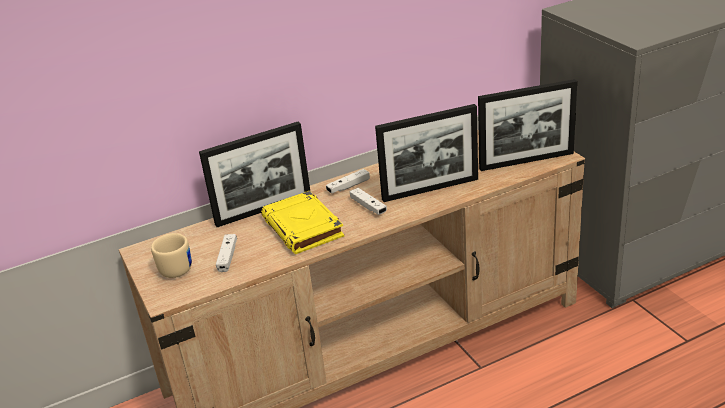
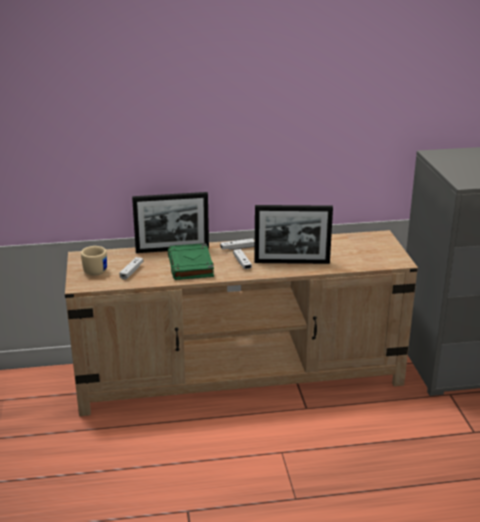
camera: 15 degrees right, 5 degrees down
yellow book [261,191,344,254] -> green book [168,243,214,280]
picture frame [478,79,577,171] -> none

